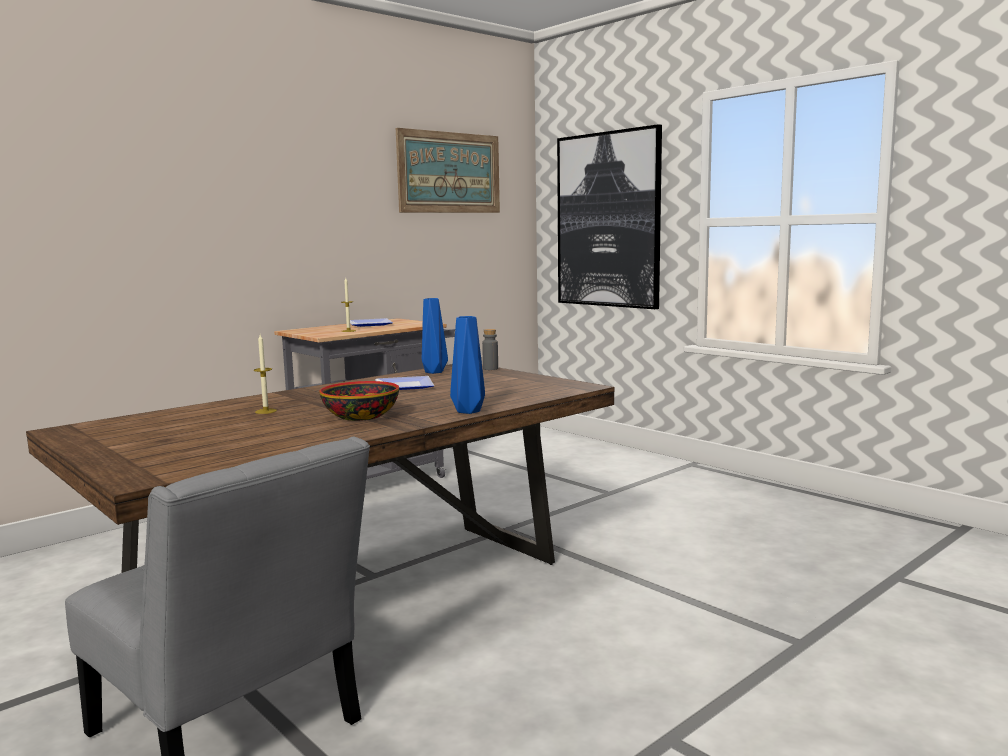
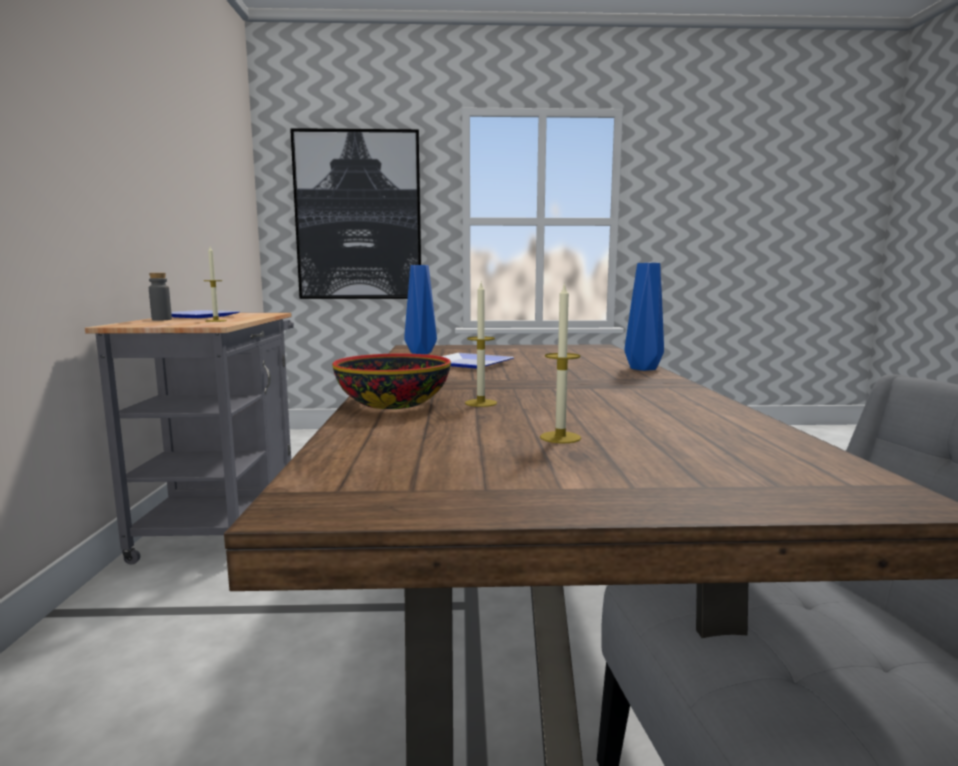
camera: 50 degrees left, 0 degrees up
bowl [320,381,399,421] -> bowl moved to [332,354,451,409]
picture [396,128,500,213] -> none
grey bottle [482,329,498,370] -> grey bottle moved to [149,273,172,321]
none -> candle [540,282,581,443]

